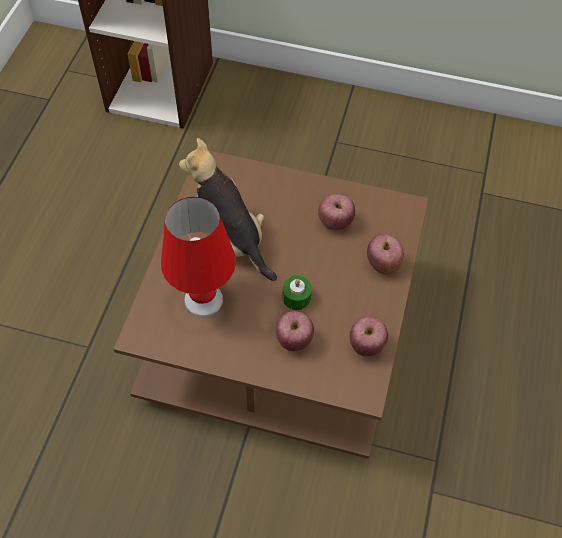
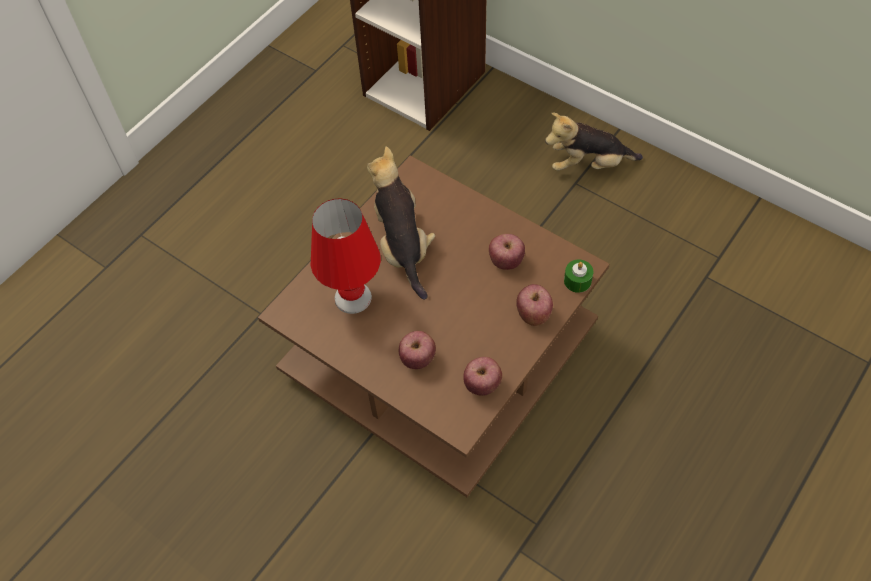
camera: 25 degrees right, 0 degrees up
green candle [282,276,312,310] -> green candle moved to [564,259,593,293]
none -> plush toy [545,113,643,171]

